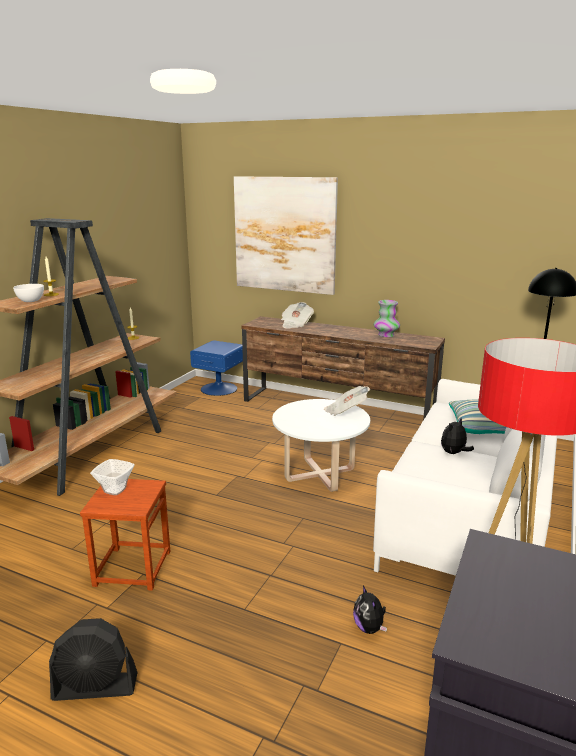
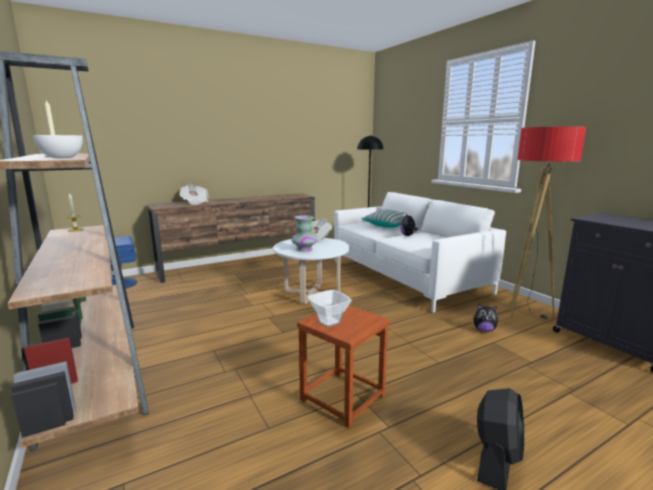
camera: 55 degrees left, 5 degrees down
picture [234,176,338,295] -> none
vase [374,300,400,337] -> vase moved to [291,215,318,252]

